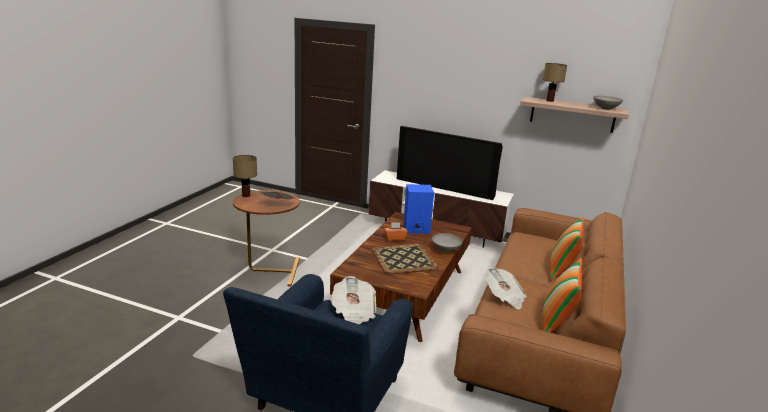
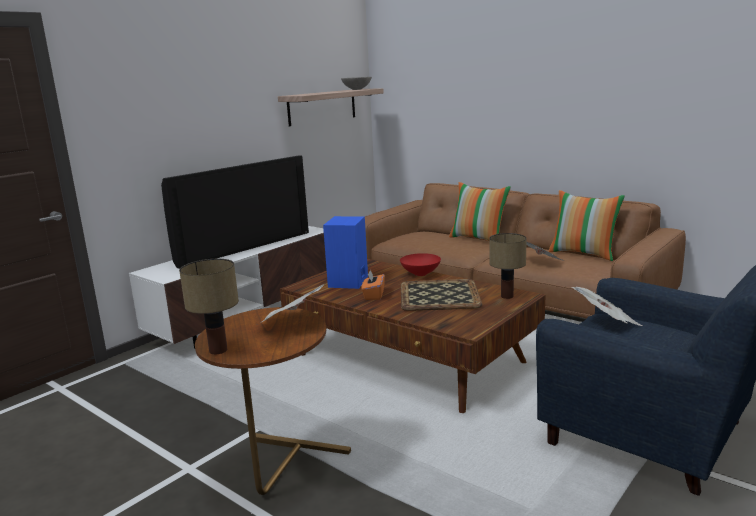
camera: 70 degrees left, 5 degrees down
grey bowl [432,233,463,252] -> red bowl [400,253,441,276]
table lamp [543,63,567,102] -> table lamp moved to [489,233,527,299]

